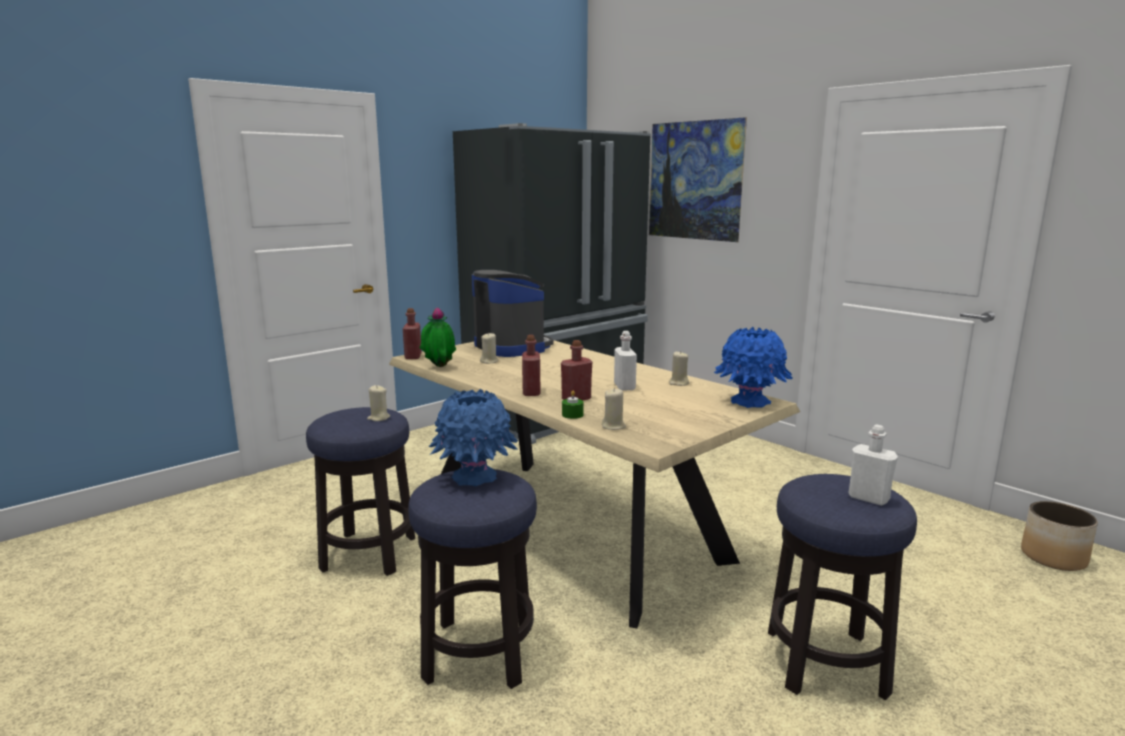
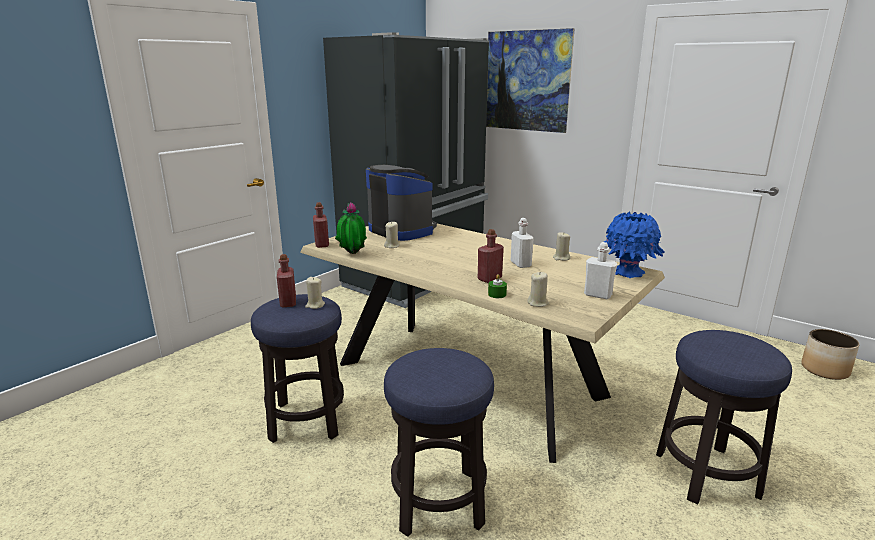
camera: 10 degrees left, 5 degrees up
blue vase [429,389,518,486] -> none
red bottle [522,335,540,396] -> red bottle moved to [277,254,296,307]
white bottle [848,424,898,506] -> white bottle moved to [584,242,617,299]

